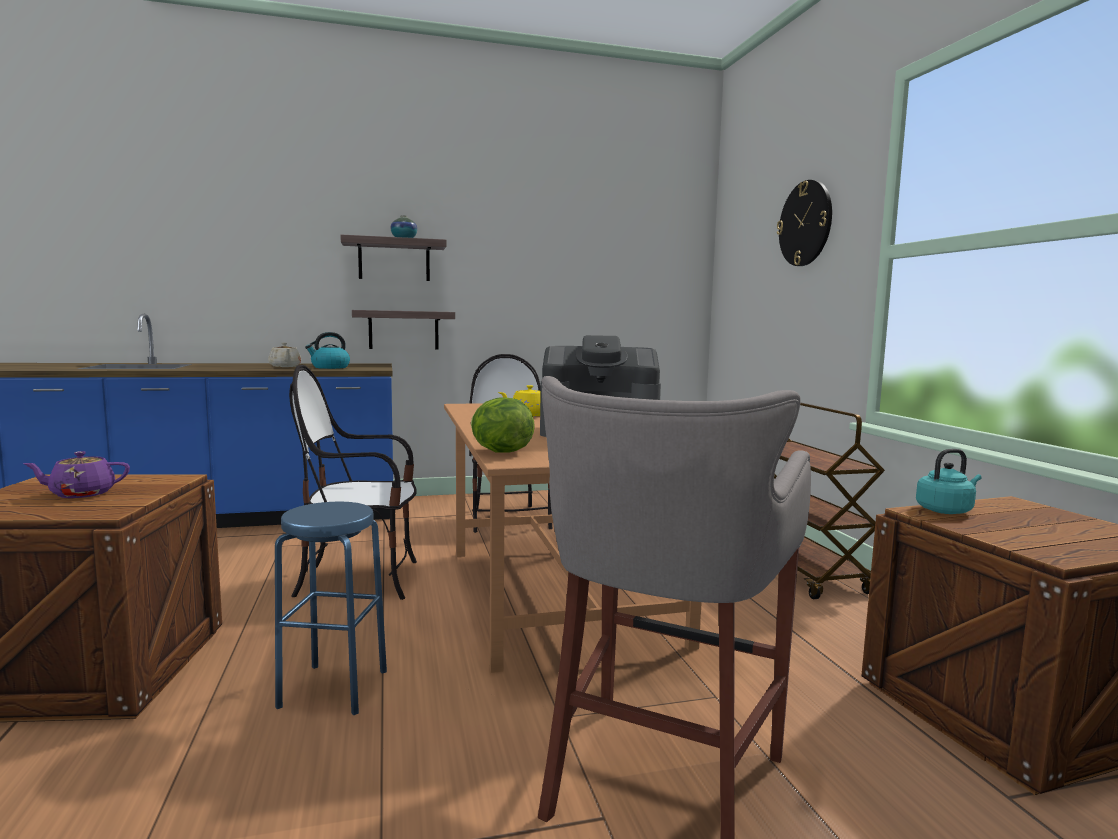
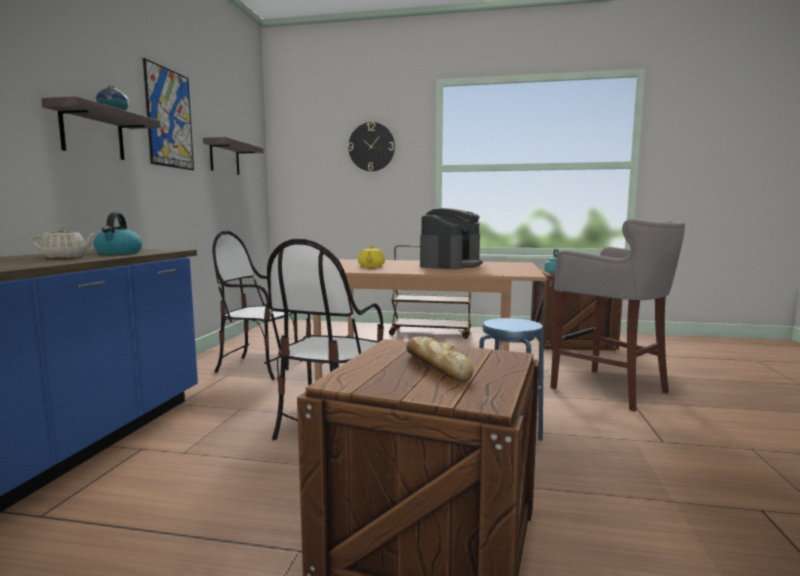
camera: 65 degrees left, 0 degrees up
purple teapot [22,451,130,498] -> bread [406,336,473,381]
shelf [352,310,455,349] -> shelf moved to [203,137,264,175]
lettuce [471,397,535,453] -> none
none -> picture [143,58,194,170]

